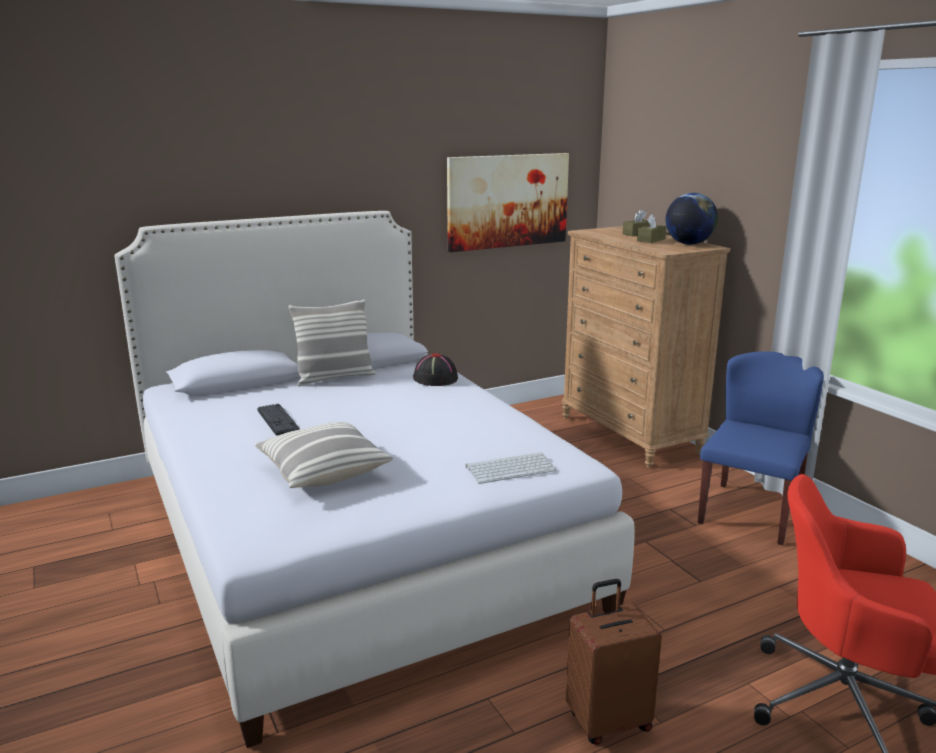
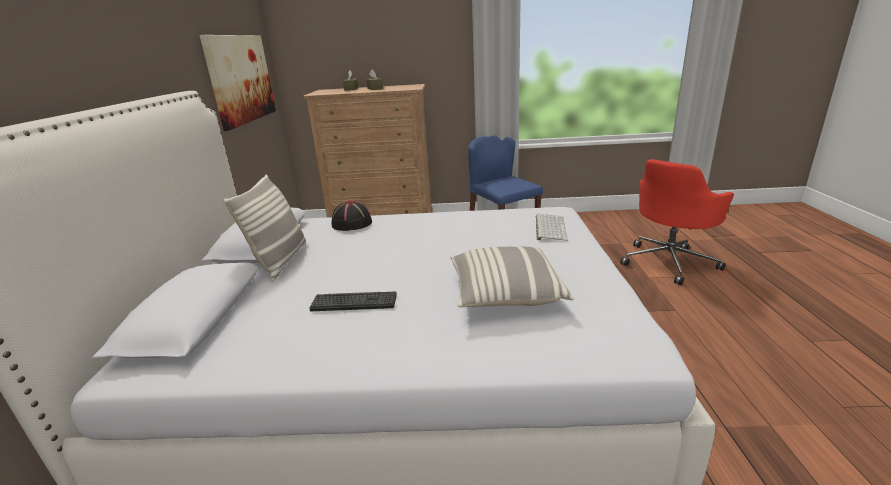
camera: 60 degrees left, 5 degrees up
brown suitcase [566,579,662,745] -> none
globe [665,193,718,245] -> none

